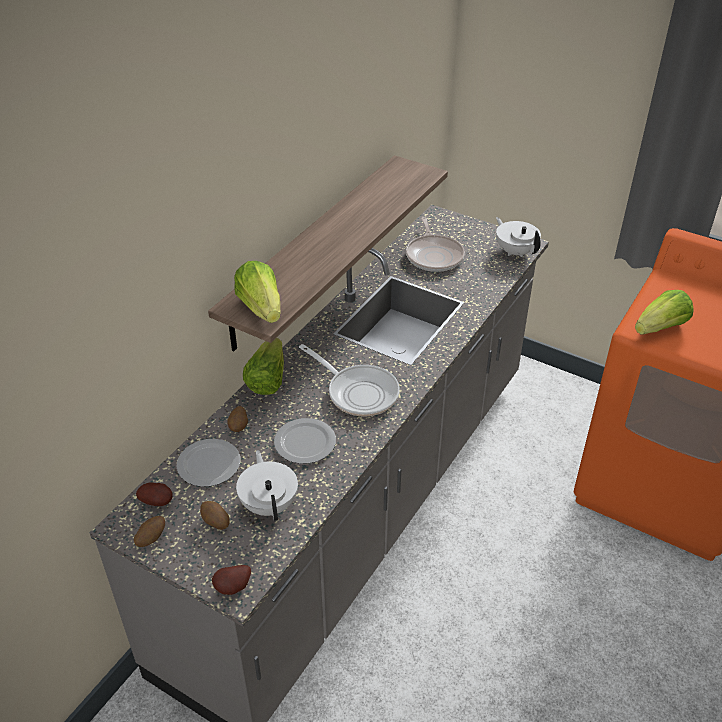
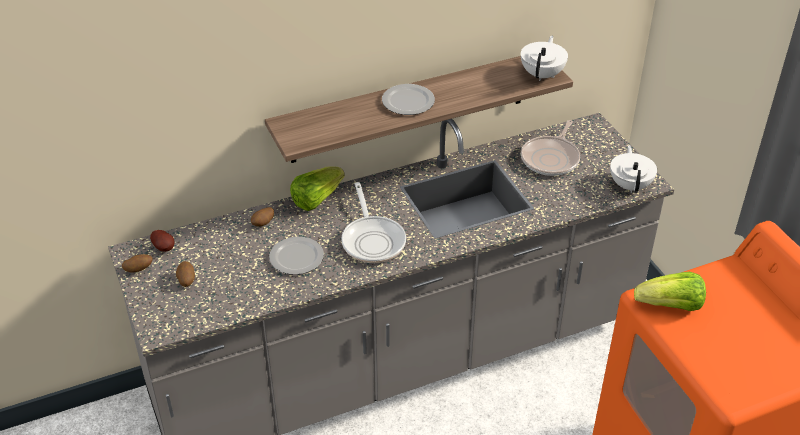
camera: 35 degrees right, 0 degrees up
plate [176,439,241,487] -> plate moved to [382,84,435,115]
potato [212,565,251,595] -> none
lettuce [234,261,281,323] -> none
white teapot [236,450,298,521] -> white teapot moved to [521,36,568,81]

